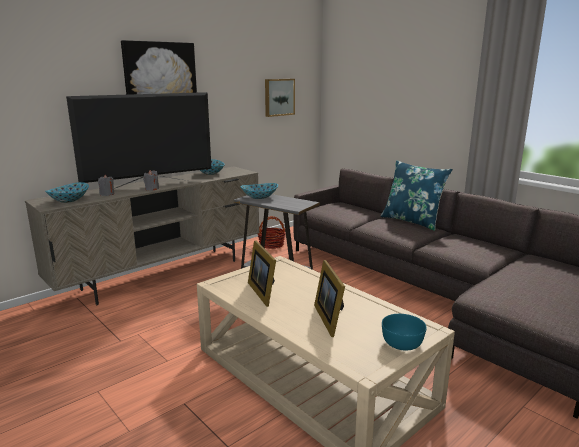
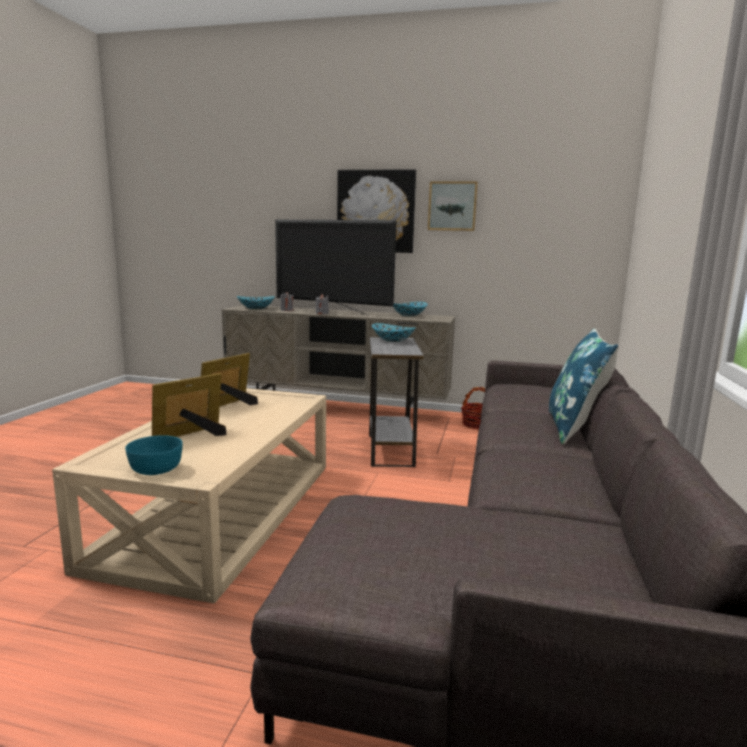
camera: 55 degrees right, 5 degrees down
picture [265,79,295,117] -> picture moved to [428,181,478,231]

